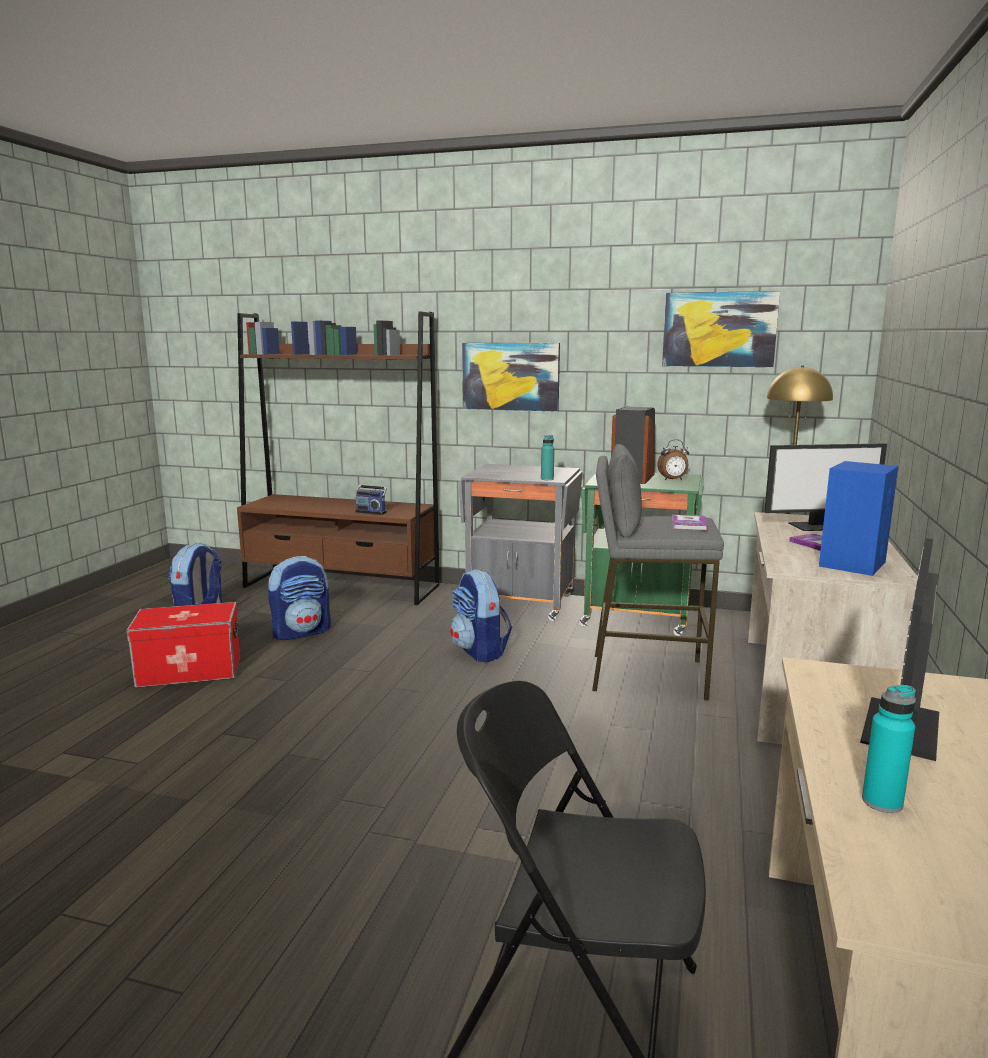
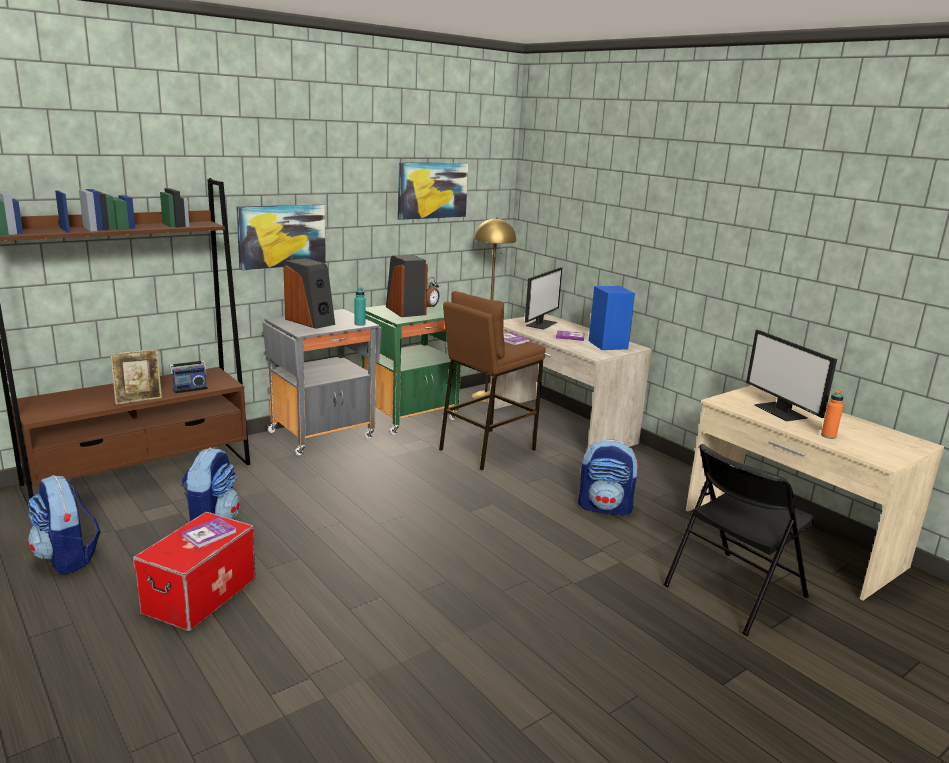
camera: 55 degrees left, 5 degrees up
backpack [450,569,512,663] -> backpack moved to [578,439,639,516]
grey stool [592,444,724,701] -> brown stool [439,291,546,471]
turquoise bottle [862,685,916,813] -> orange bottle [821,390,844,439]
none -> picture frame [110,349,162,405]
none -> book [181,517,237,549]
none -> speaker [283,258,335,329]

